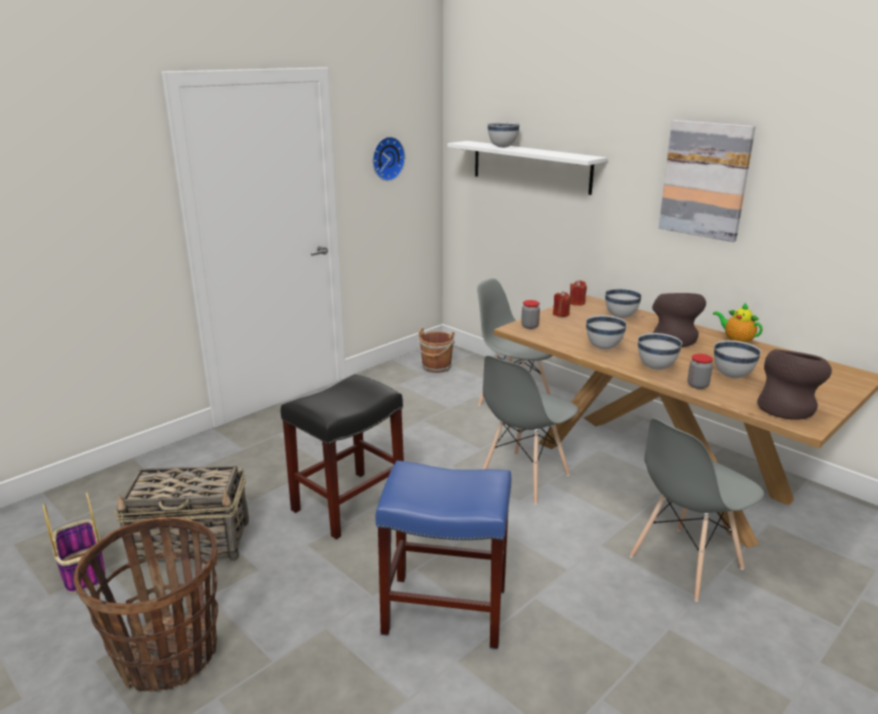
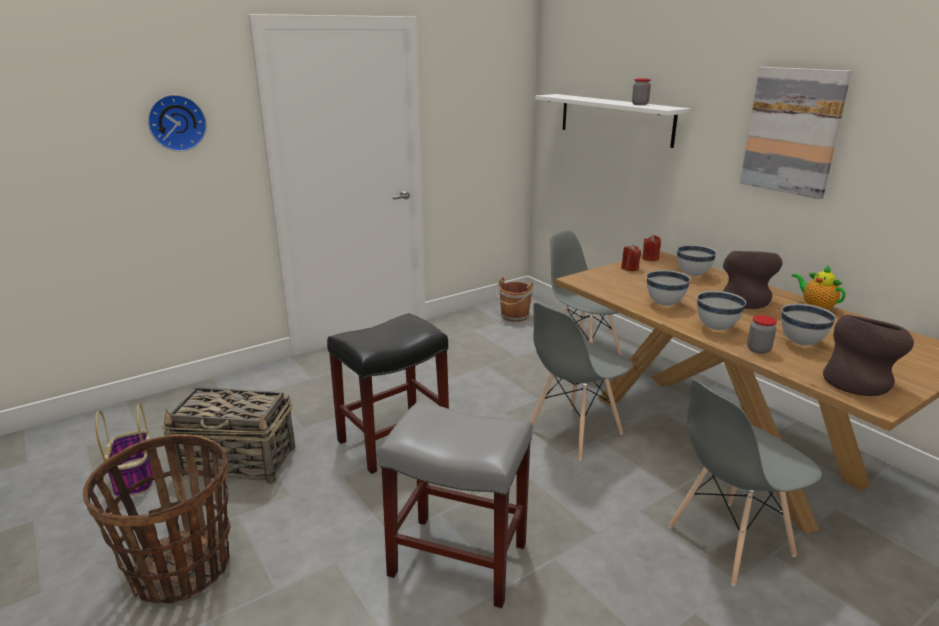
camera: 10 degrees right, 0 degrees up
wall clock [372,137,405,181] -> wall clock moved to [148,94,207,152]
blue stool [375,460,511,649] -> grey stool [379,401,532,609]
white bowl [487,123,520,148] -> none
jar [521,300,540,329] -> jar moved to [632,78,651,105]

